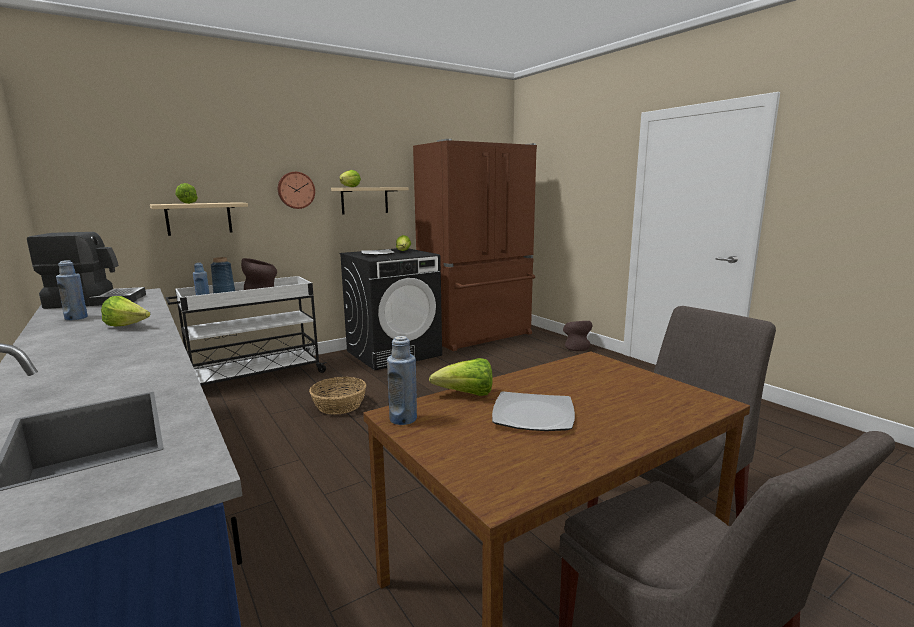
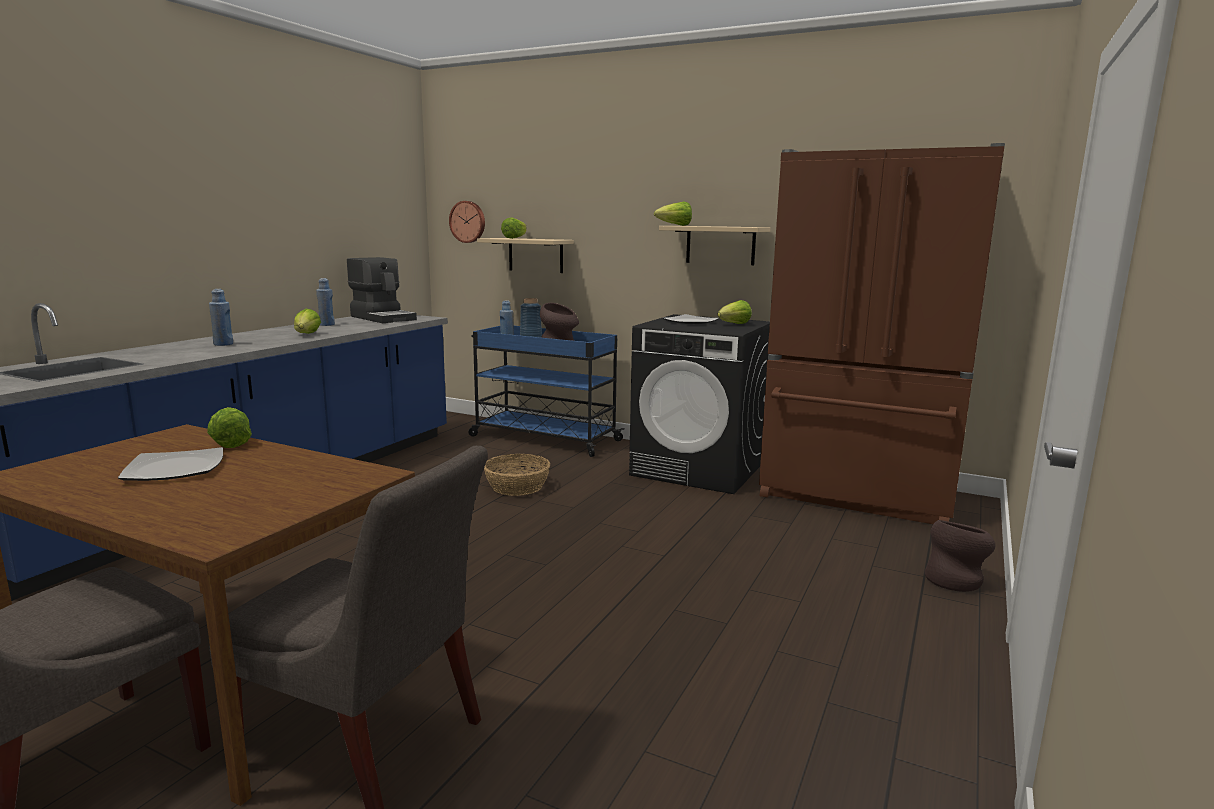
camera: 60 degrees right, 0 degrees up
white cart [165,276,327,386] -> blue cart [469,326,624,457]
wall clock [278,172,315,209] -> wall clock moved to [449,201,485,243]
blue bottle [387,336,417,425] -> blue bottle moved to [209,289,233,346]

